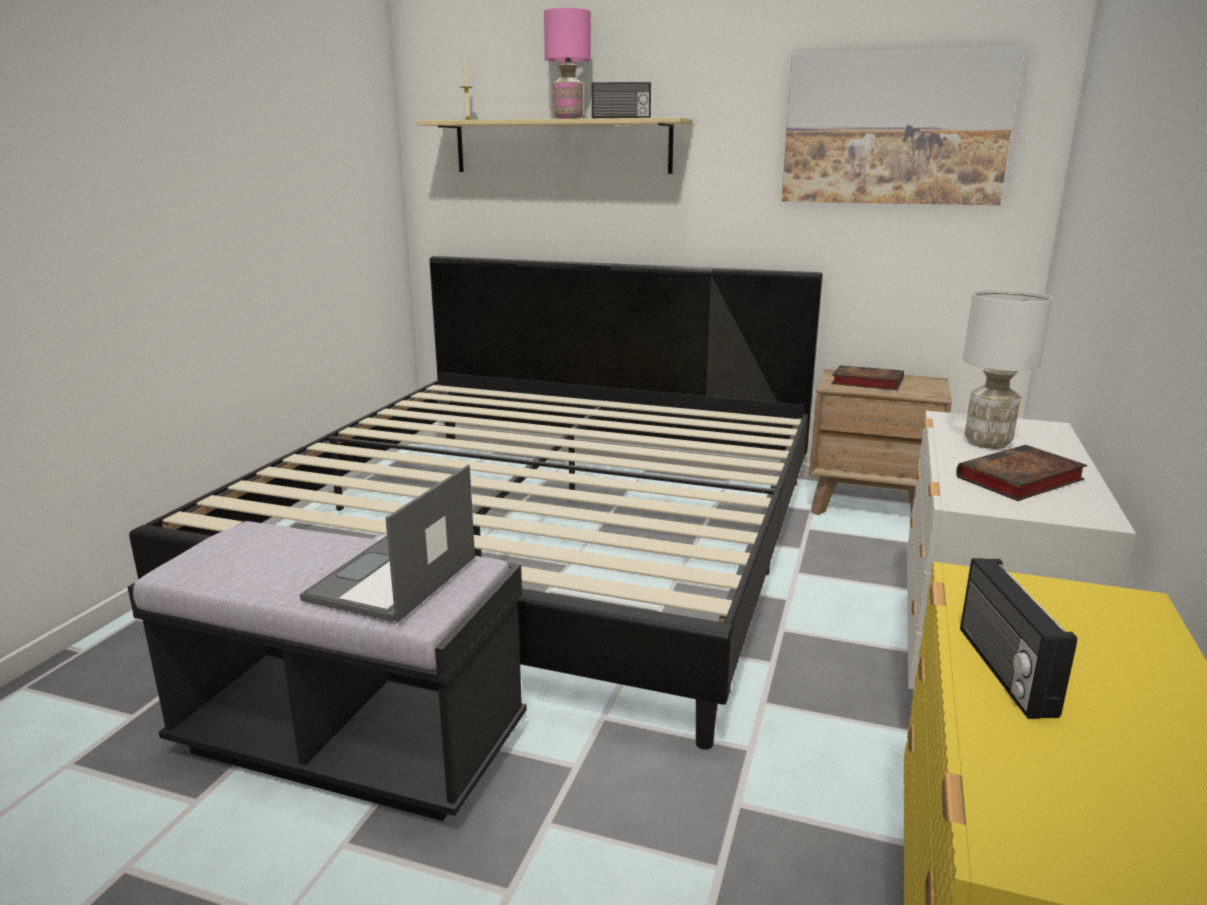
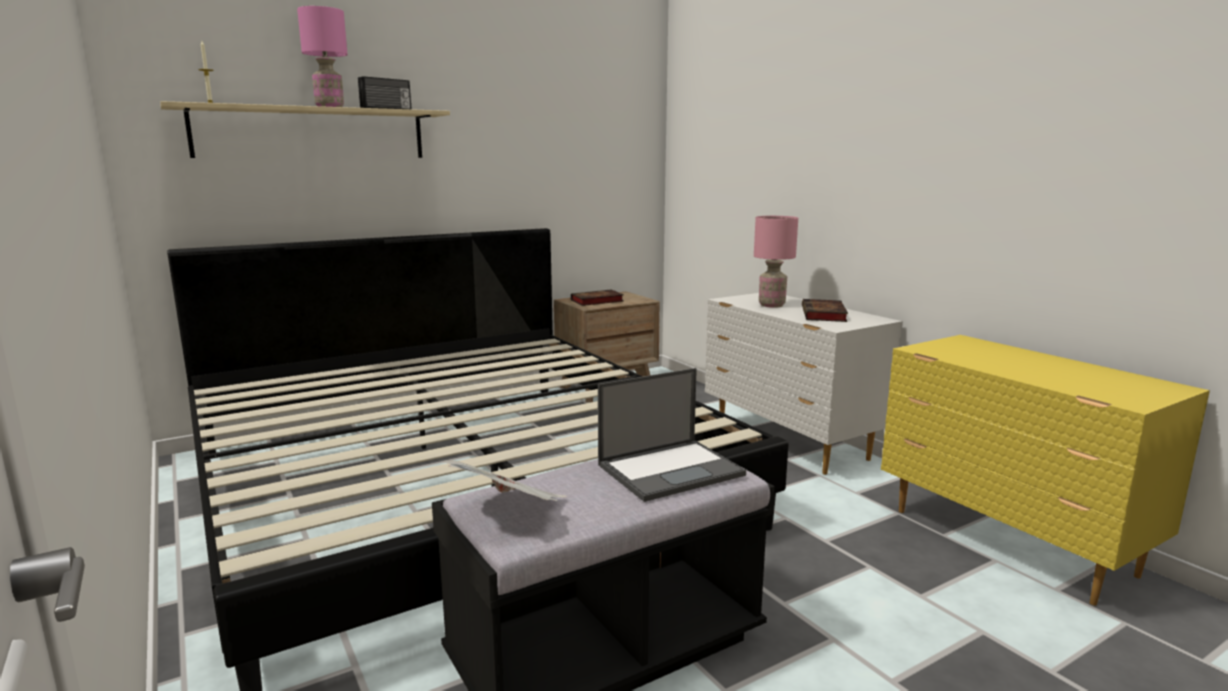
camera: 50 degrees left, 5 degrees down
laptop [300,465,475,623] -> laptop turned 90 degrees counterclockwise [598,368,746,502]
picture [782,46,1024,205] -> none
radio [960,558,1077,719] -> none
white table lamp [963,290,1052,449] -> pink table lamp [754,216,798,308]
none -> newspaper [443,461,567,501]

